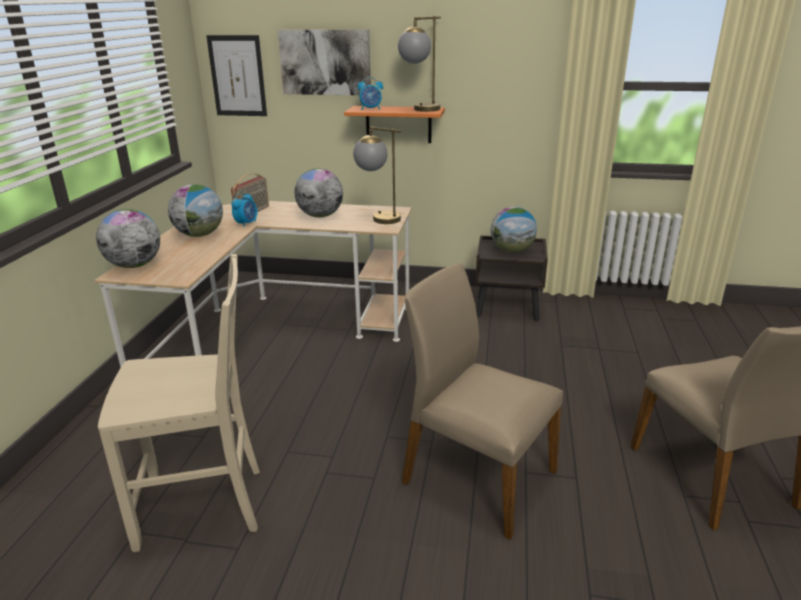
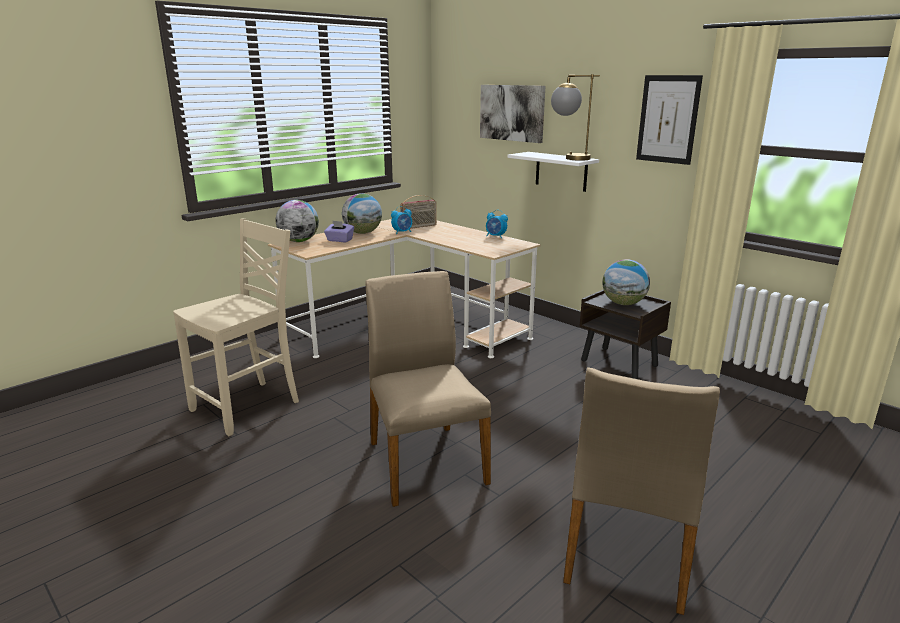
camera: 35 degrees right, 5 degrees down
beige chair [98,254,260,552] -> beige chair turned 75 degrees counterclockwise [173,219,299,436]
picture [206,35,267,116] -> picture moved to [636,75,703,165]
globe [295,169,343,218] -> none
orange shelf [344,106,445,143] -> white shelf [507,152,599,192]
table lamp [353,127,401,224] -> none
alarm clock [358,77,383,110] -> alarm clock moved to [486,210,508,238]
none -> purple tissue box [324,220,354,242]

